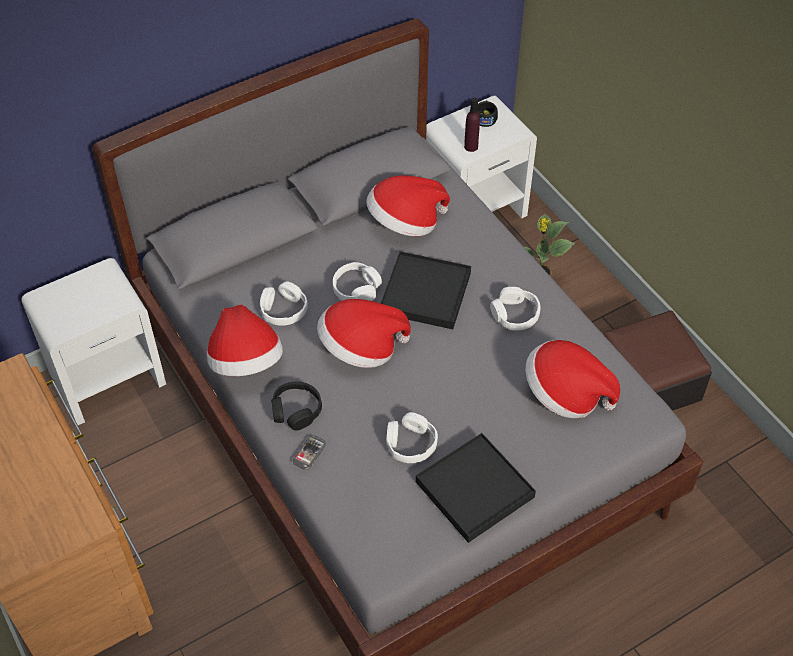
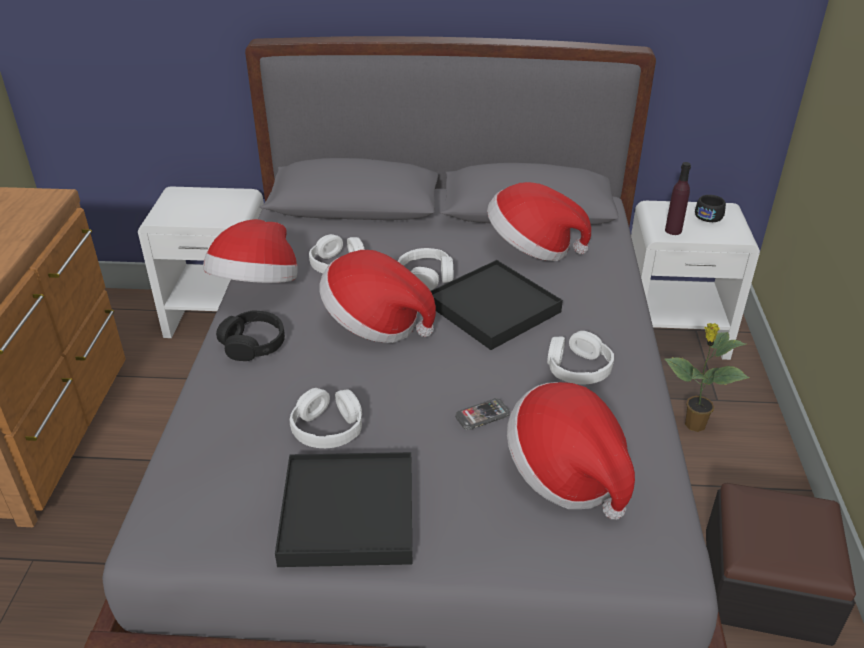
camera: 35 degrees right, 15 degrees down
phone [292,435,326,470] -> phone moved to [455,398,510,430]

